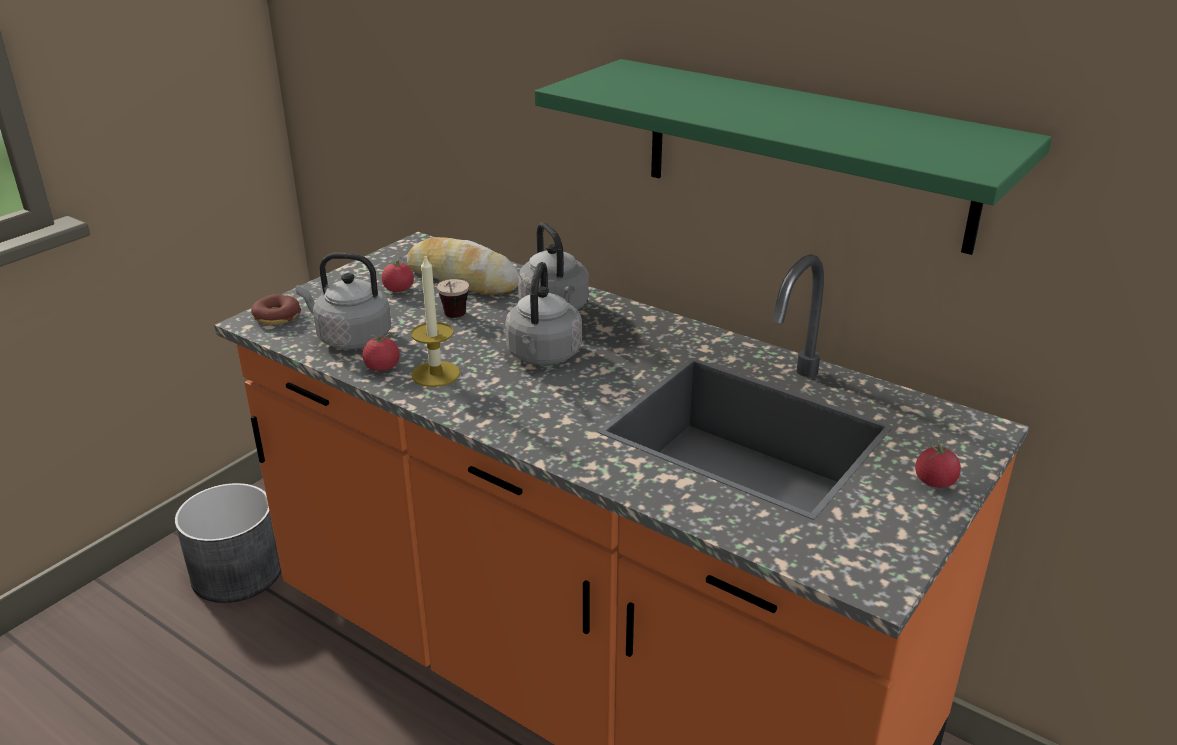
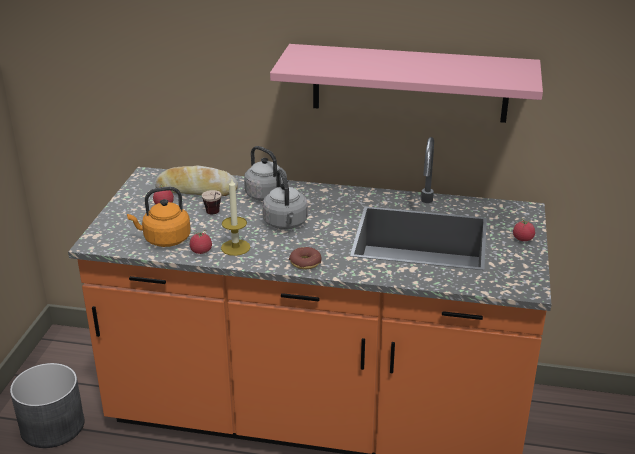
camera: 25 degrees left, 0 degrees up
donut [251,294,301,325] -> donut moved to [289,247,321,270]
grey kettle [296,253,391,349] -> orange kettle [127,187,191,247]
green shelf [535,59,1052,255] -> pink shelf [270,44,543,123]

